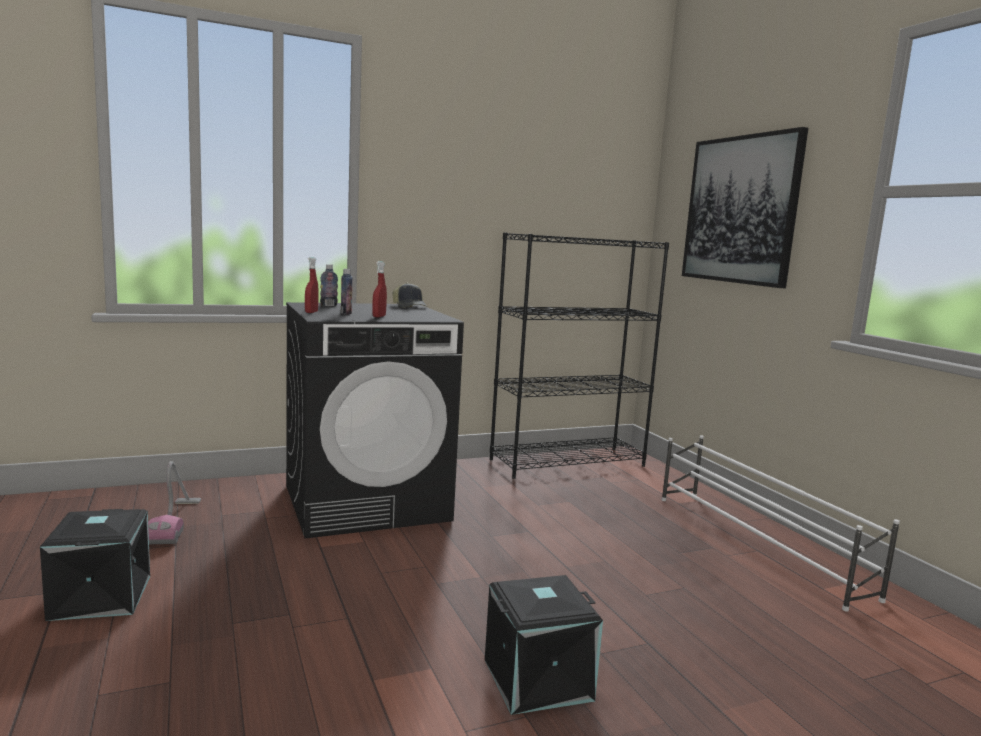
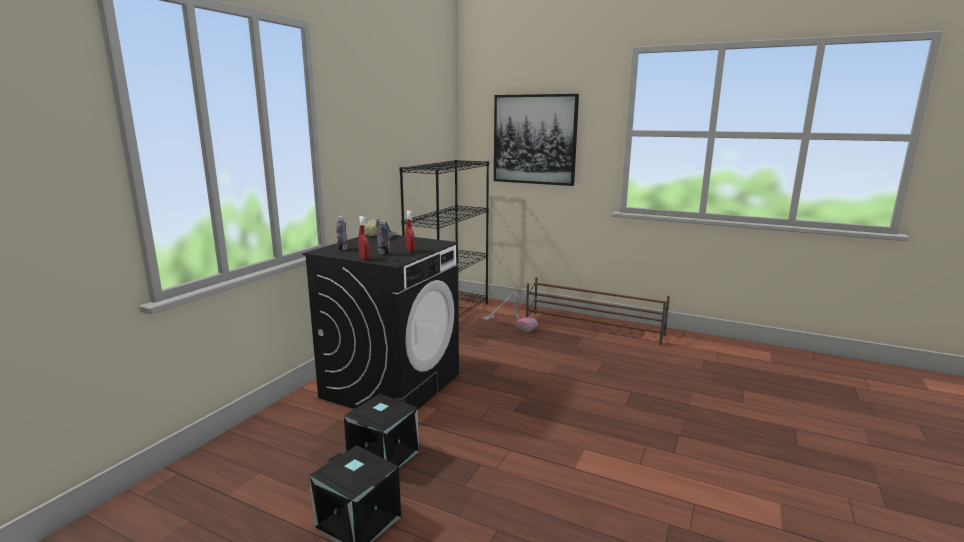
camera: 40 degrees left, 5 degrees up
vacuum cleaner [148,461,201,544] -> vacuum cleaner moved to [483,293,538,332]
black storage box [485,575,603,715] -> black storage box moved to [344,394,419,468]
white shoe rack [662,435,900,612] -> brown shoe rack [526,277,670,345]

